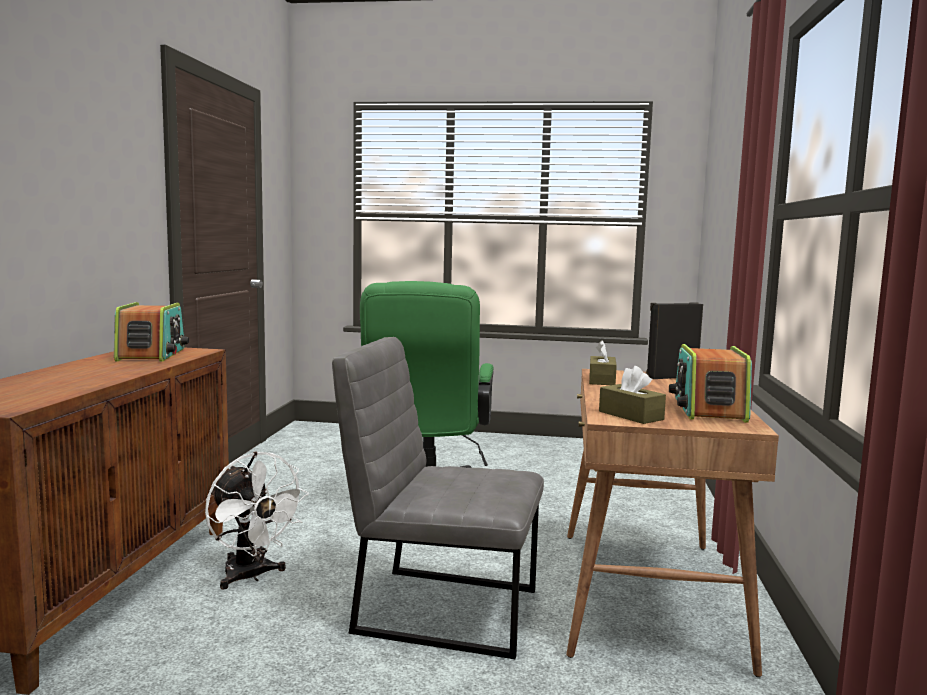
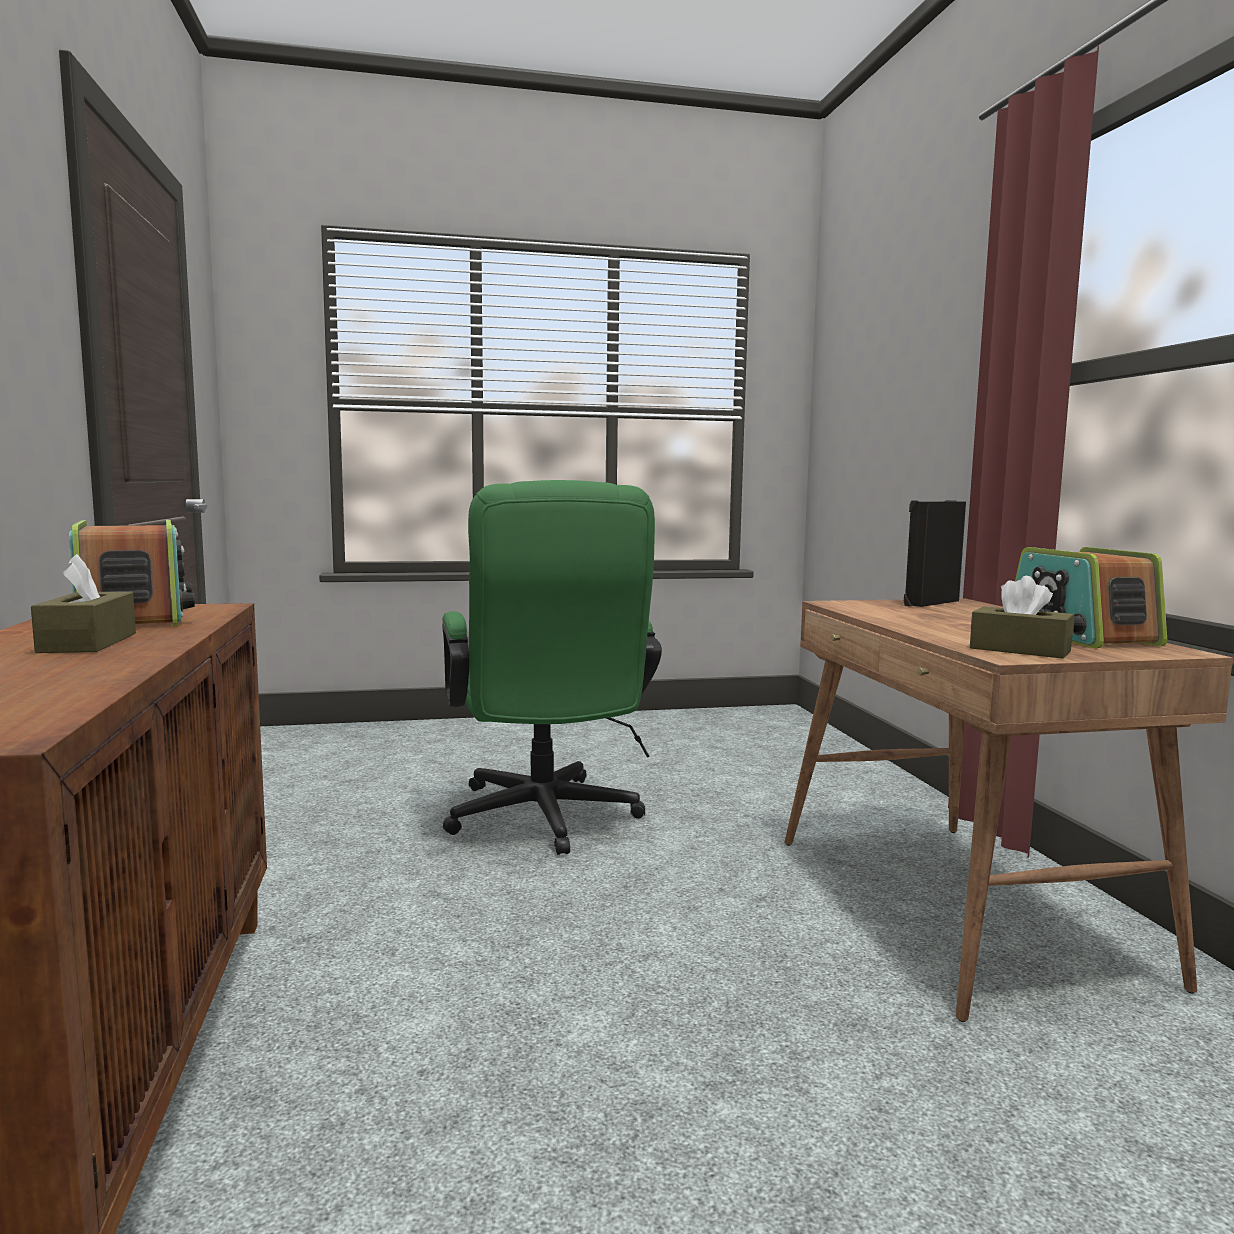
camera: 20 degrees left, 0 degrees up
white fan [205,452,309,590] -> none
grey chair [332,337,544,659] -> none
brown tissue box [589,340,617,385] -> brown tissue box moved to [31,554,136,653]

